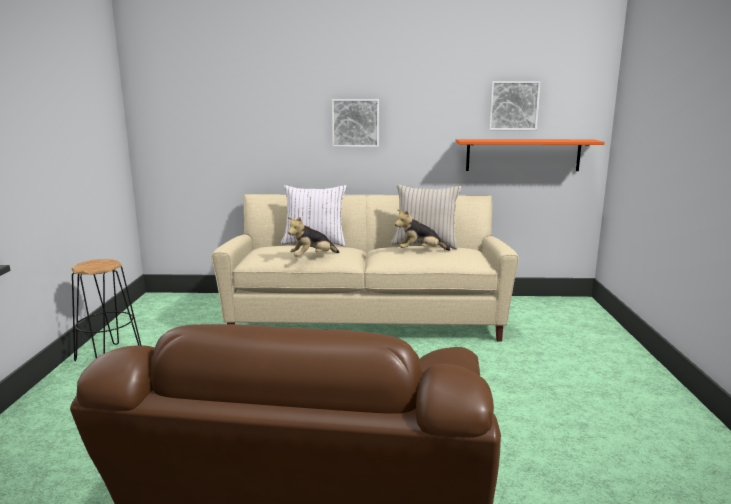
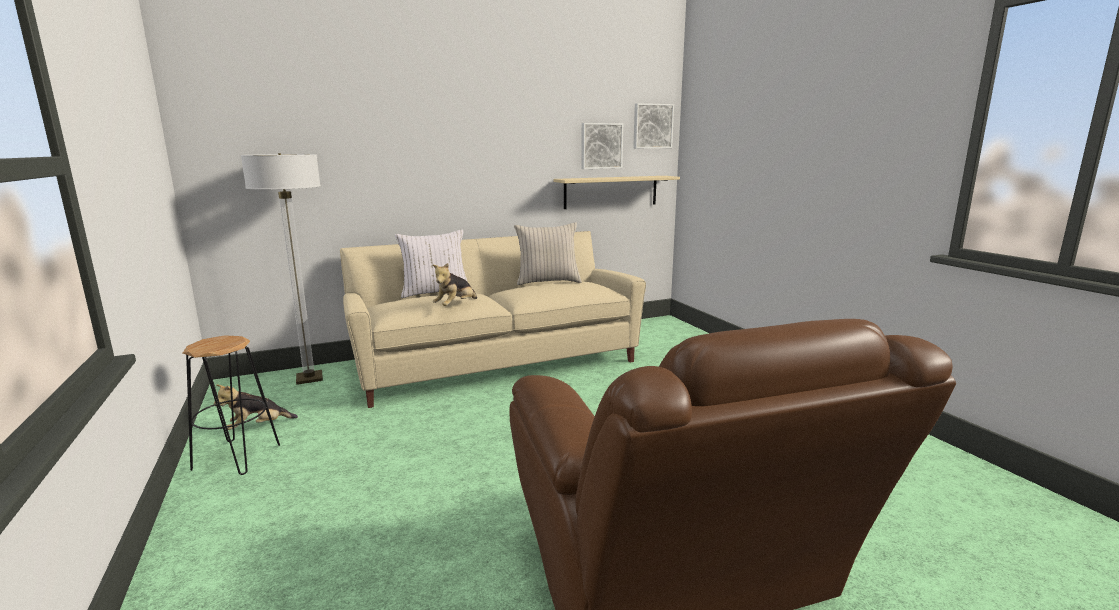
camera: 25 degrees left, 0 degrees up
picture [332,99,379,147] -> picture moved to [633,103,674,149]
plush toy [395,210,450,251] -> plush toy moved to [214,384,298,430]
orange shelf [456,139,605,171] -> beige shelf [553,176,680,209]
none -> floor lamp [241,153,323,385]

